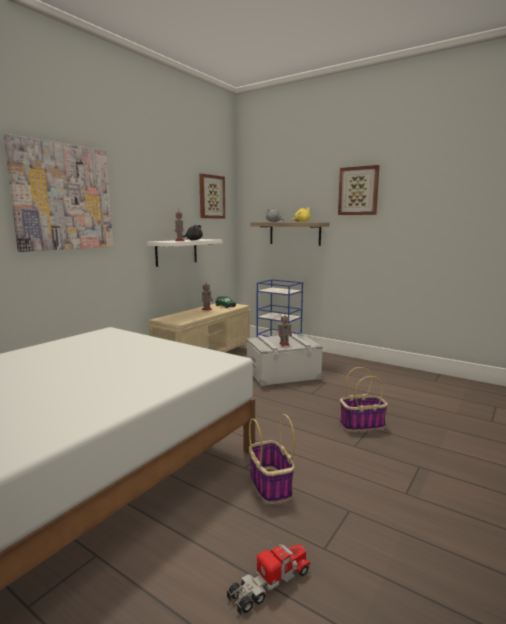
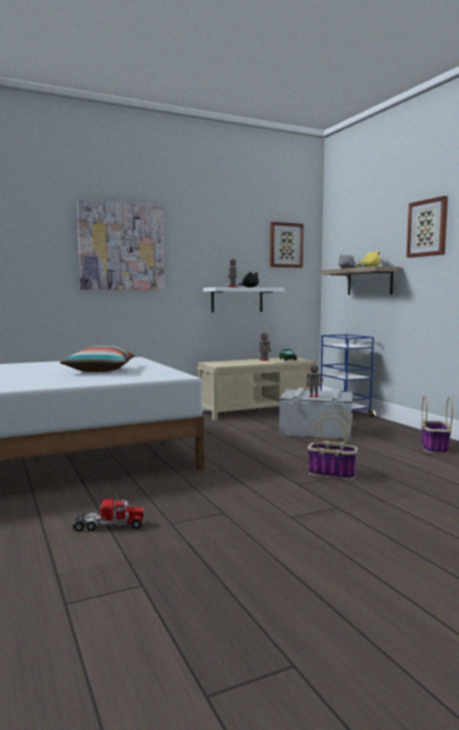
camera: 30 degrees right, 5 degrees down
basket [249,414,295,503] -> basket moved to [421,396,453,454]
none -> pillow [60,346,135,372]

